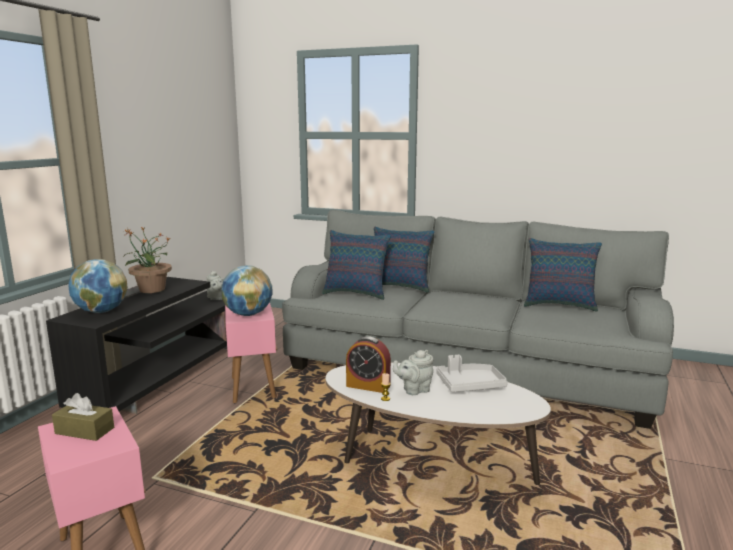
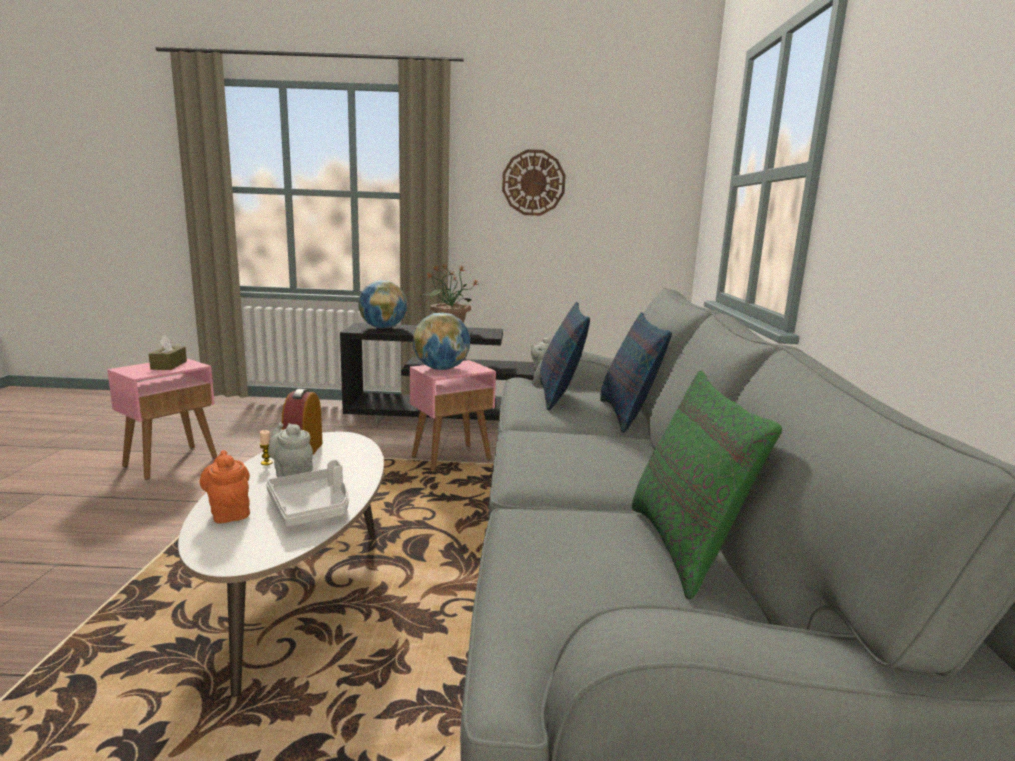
camera: 70 degrees right, 0 degrees up
blue pillow [524,238,602,312] -> green pillow [632,370,782,599]
none -> orange teapot [200,450,250,523]
none -> wall clock [502,149,566,216]

